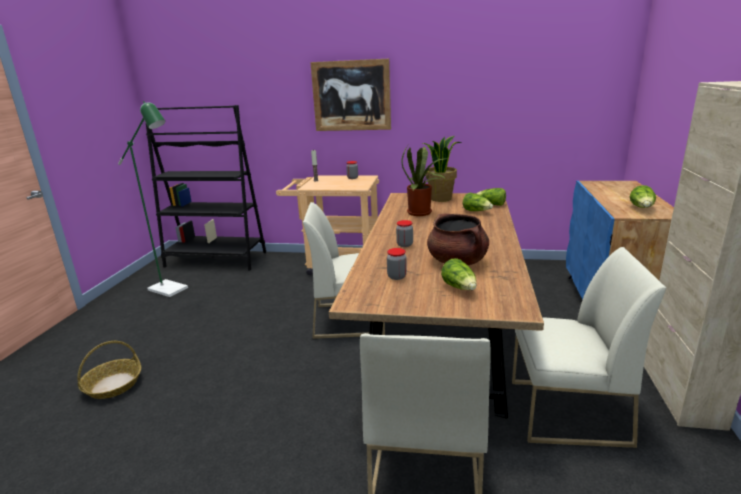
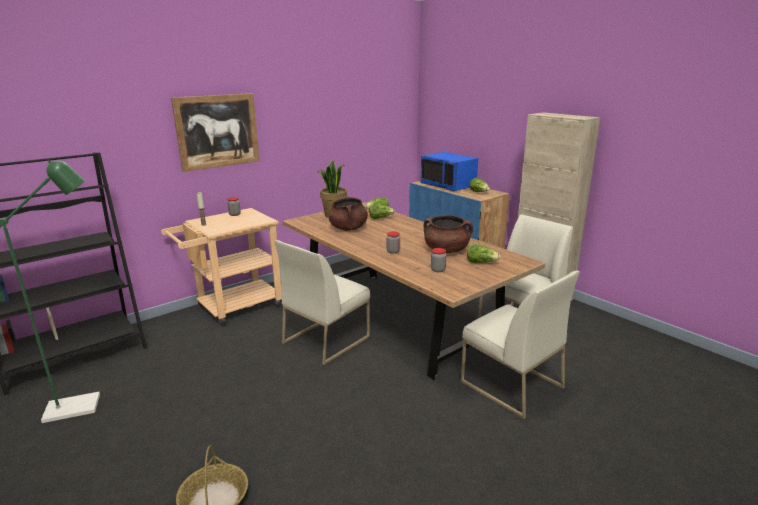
camera: 50 degrees left, 0 degrees up
potted plant [402,147,449,216] -> brown cooking pot [329,196,368,231]
none -> blue microwave [421,152,478,191]

